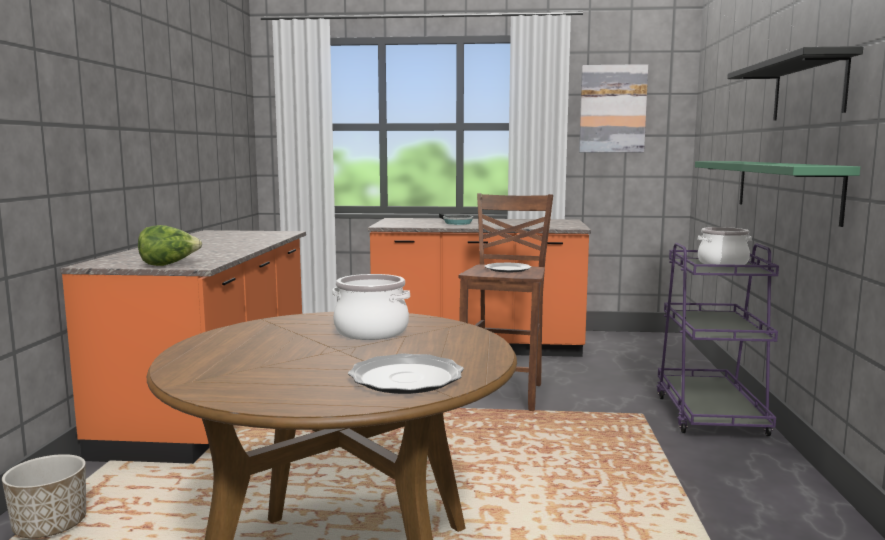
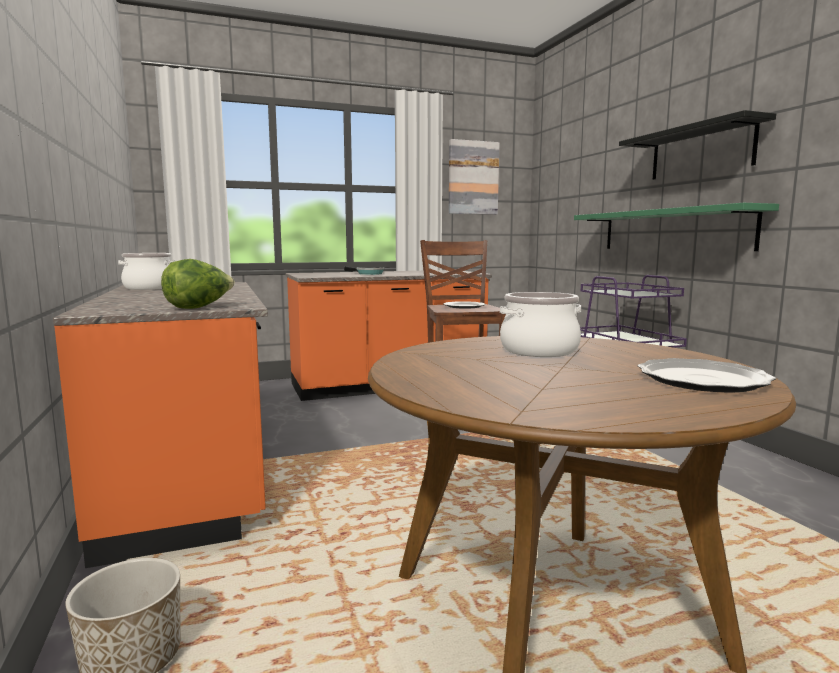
camera: 25 degrees left, 0 degrees up
cooking pot [698,227,752,265] -> cooking pot moved to [118,253,175,290]

